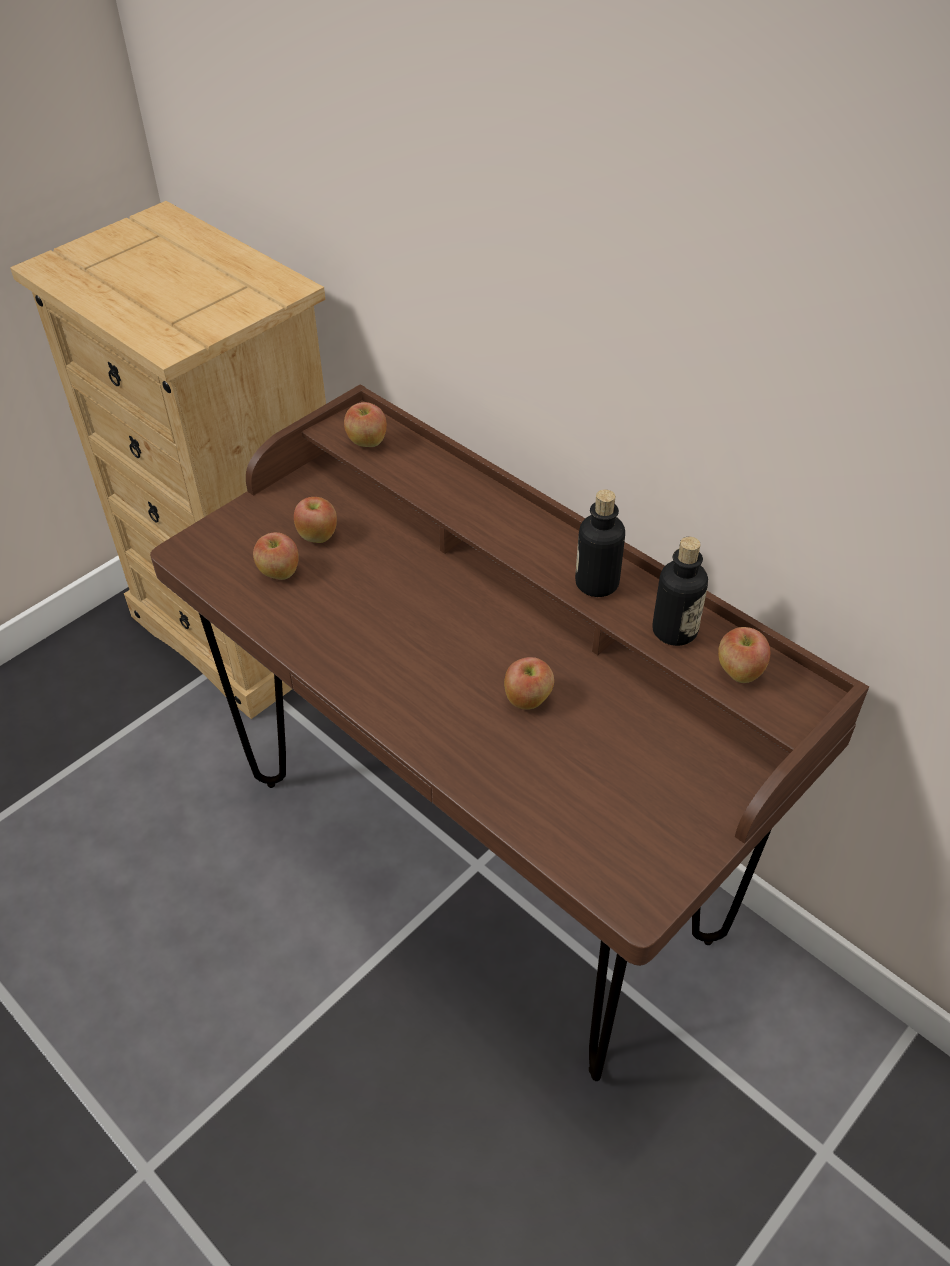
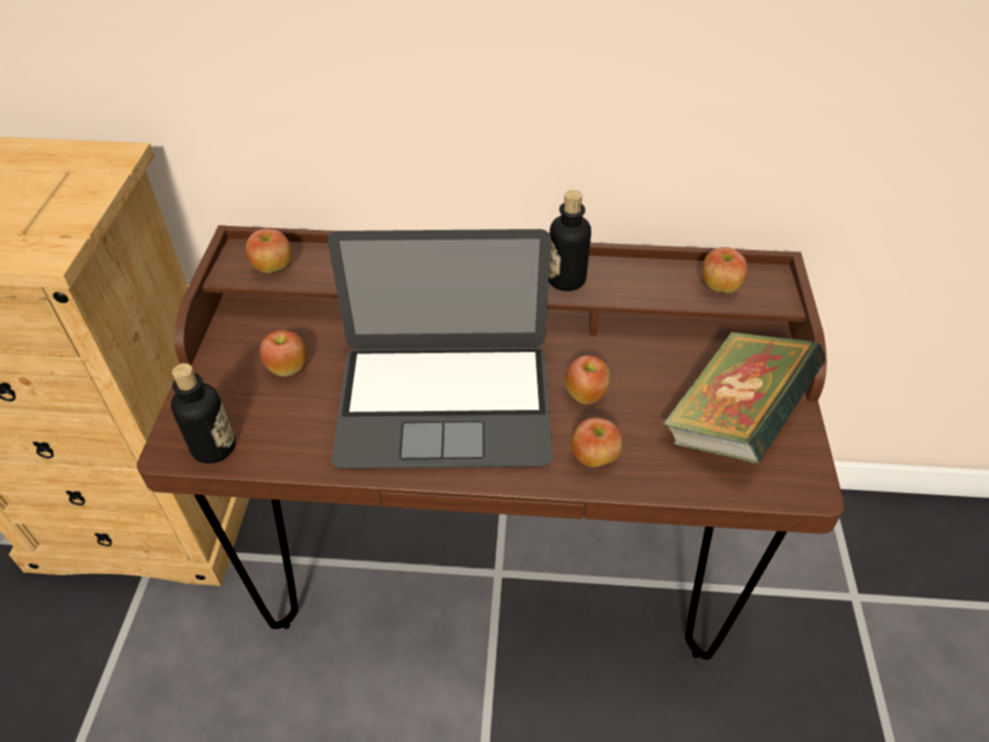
camera: 40 degrees left, 0 degrees up
apple [253,532,299,580] -> apple moved to [572,417,622,467]
bottle [652,536,708,646] -> bottle moved to [171,363,235,464]
none -> laptop [327,229,553,469]
none -> book [663,332,826,464]

